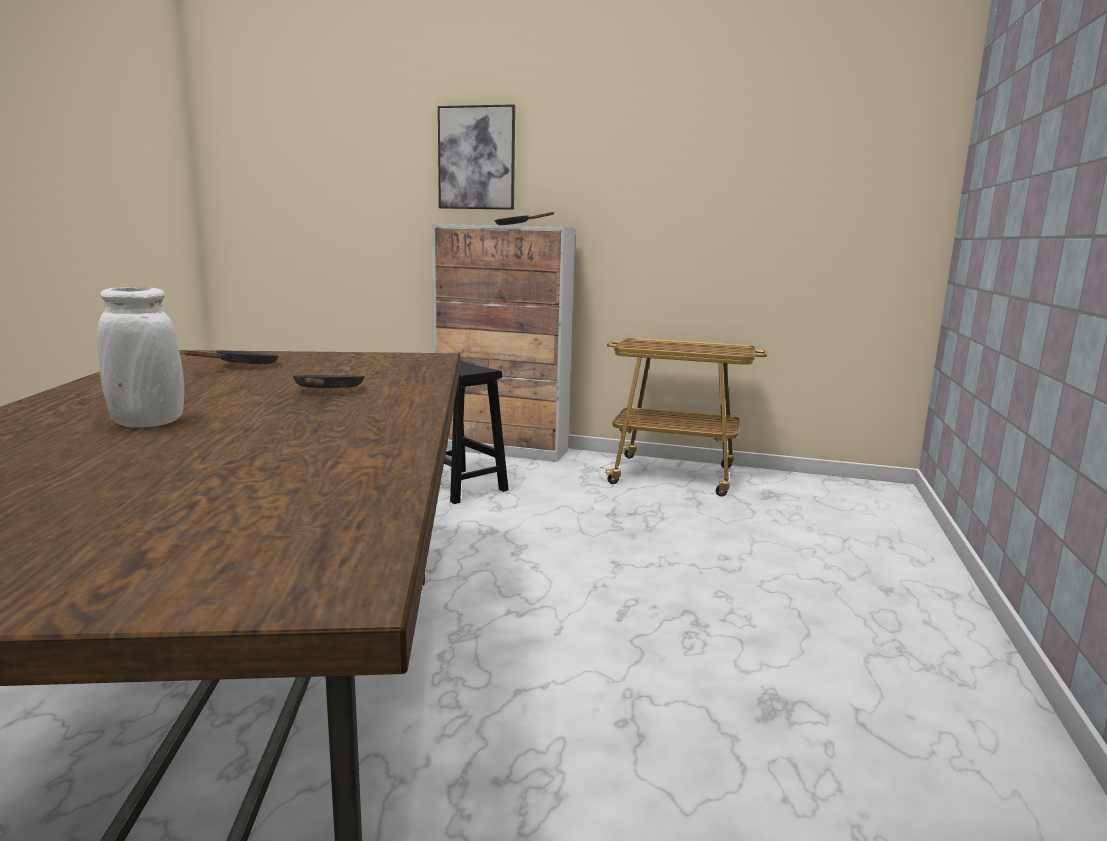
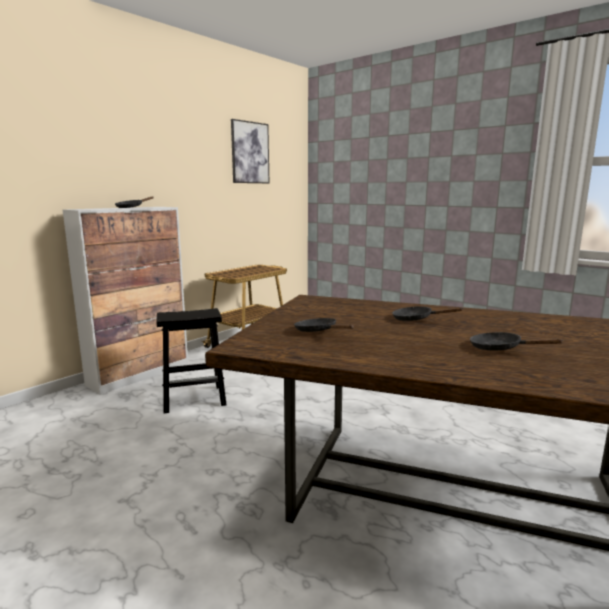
camera: 65 degrees left, 0 degrees up
white vase [98,287,184,428] -> black frying pan [470,332,564,350]
picture [438,104,515,210] -> picture moved to [231,119,269,183]

